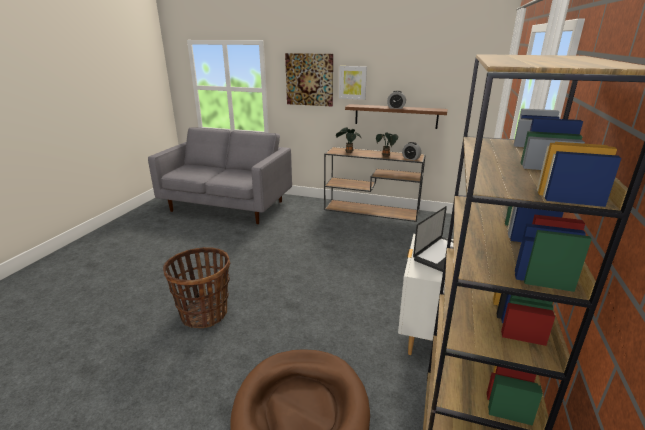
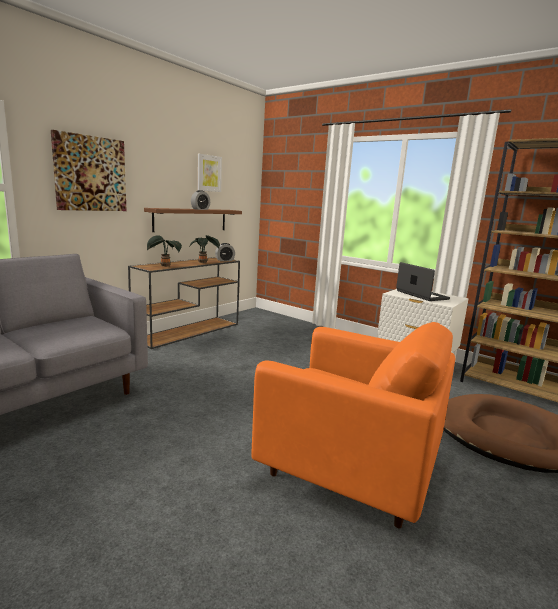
camera: 70 degrees left, 10 degrees down
basket [163,247,230,328] -> orange armchair [251,322,455,528]
picture [339,66,367,100] -> picture moved to [197,154,222,192]

